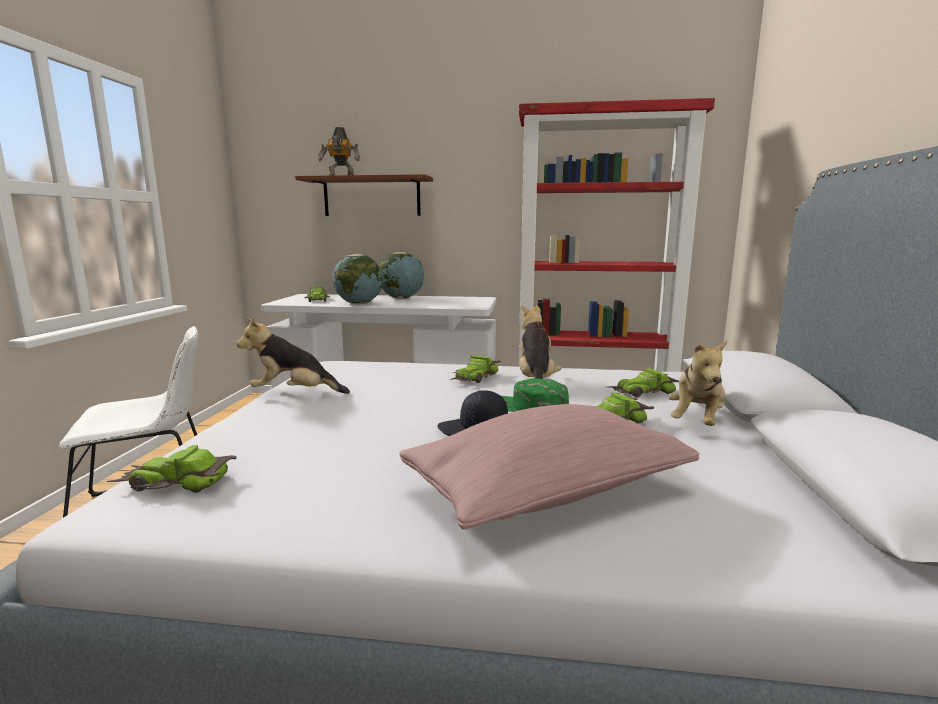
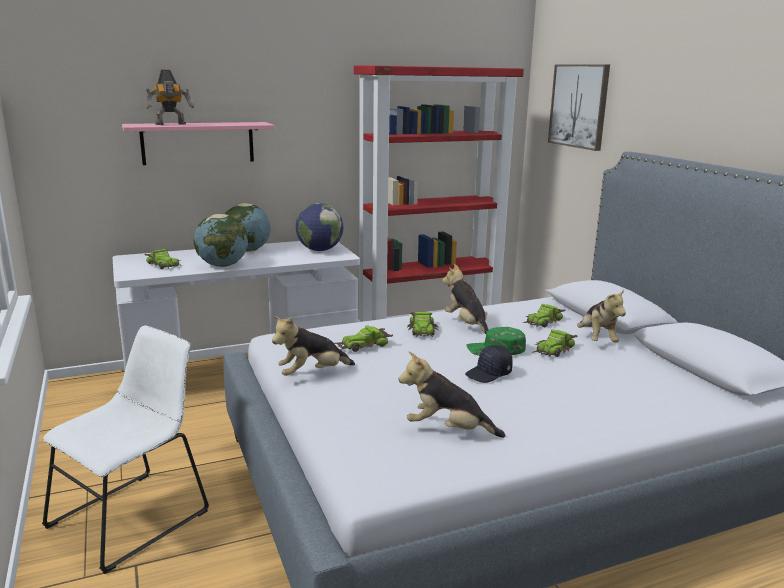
camera: 30 degrees left, 5 degrees up
toy car [107,445,237,493] -> toy car moved to [334,326,393,352]
brown shelf [295,174,433,216] -> pink shelf [122,122,275,165]
pink pillow [400,404,699,530] -> none
none -> globe [296,203,343,251]
none -> plush toy [398,352,505,438]
none -> picture [548,64,610,151]

